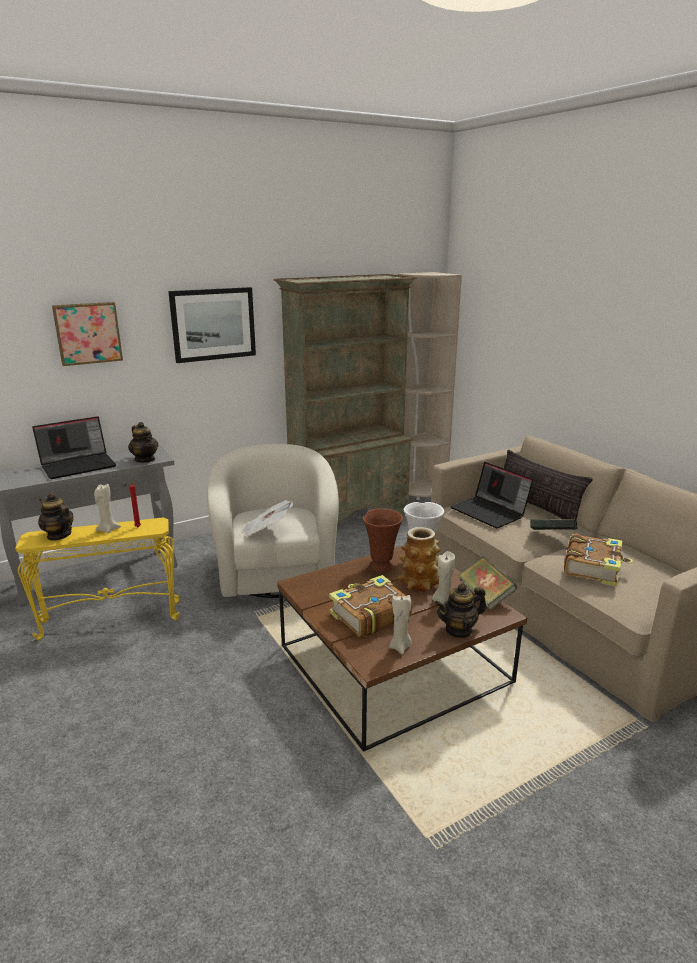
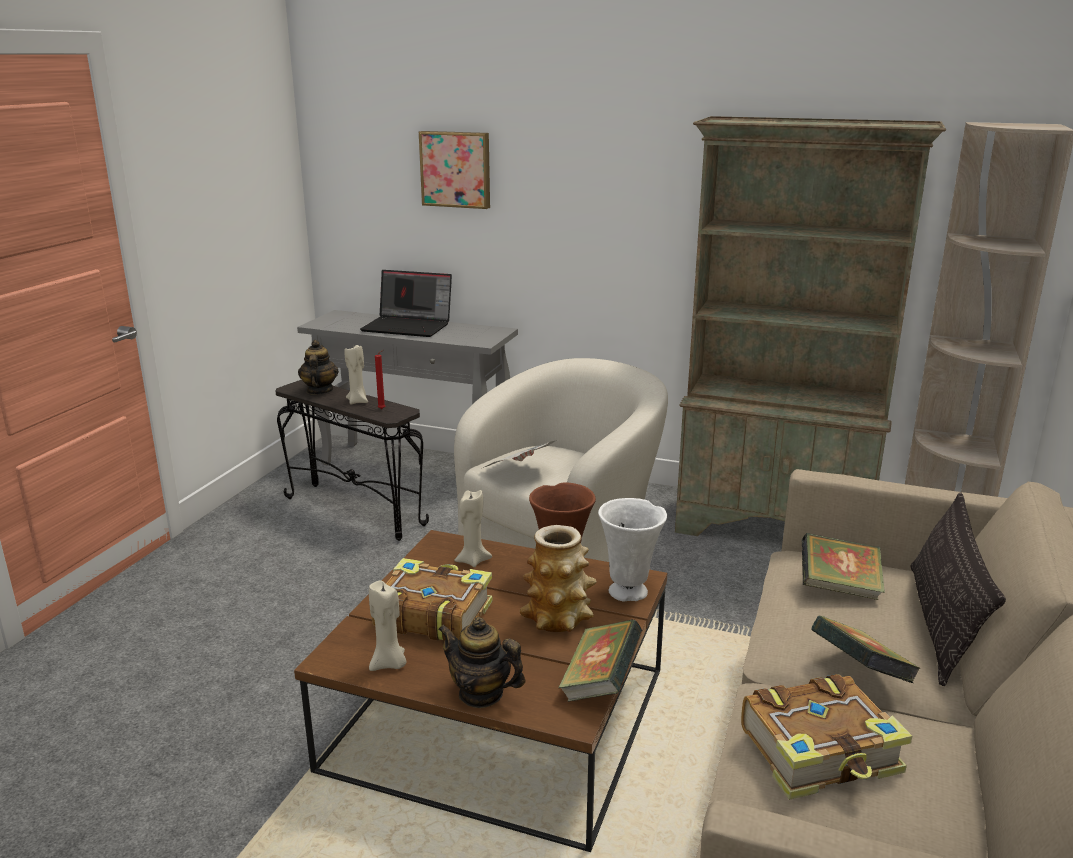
camera: 50 degrees right, 0 degrees up
yellow side table [15,518,180,641] -> black side table [275,380,429,541]
teapot [128,422,158,463] -> none
picture [168,287,256,363] -> none
beige candle [432,551,455,604] -> beige candle moved to [454,490,492,567]
laptop [450,462,533,528] -> book [802,533,885,600]

